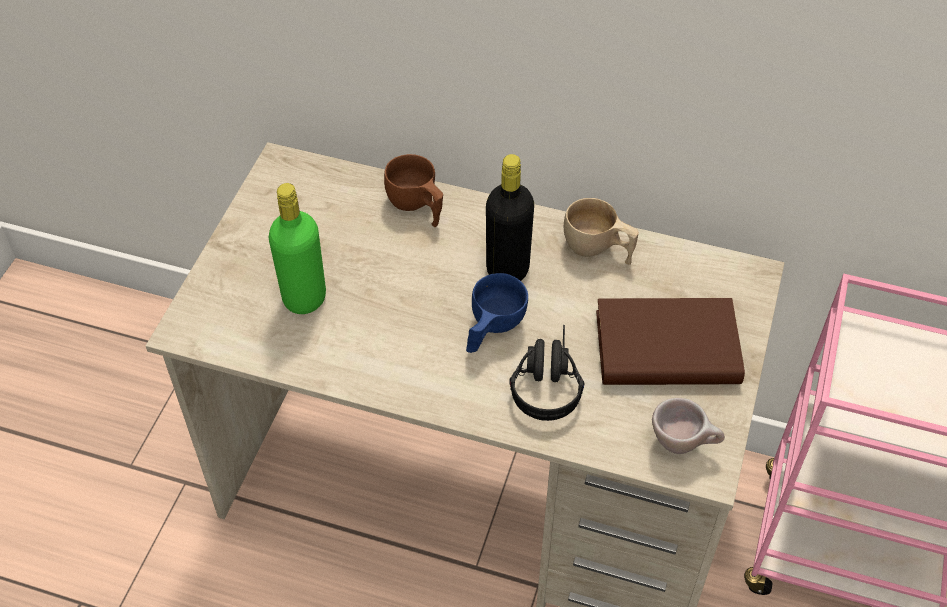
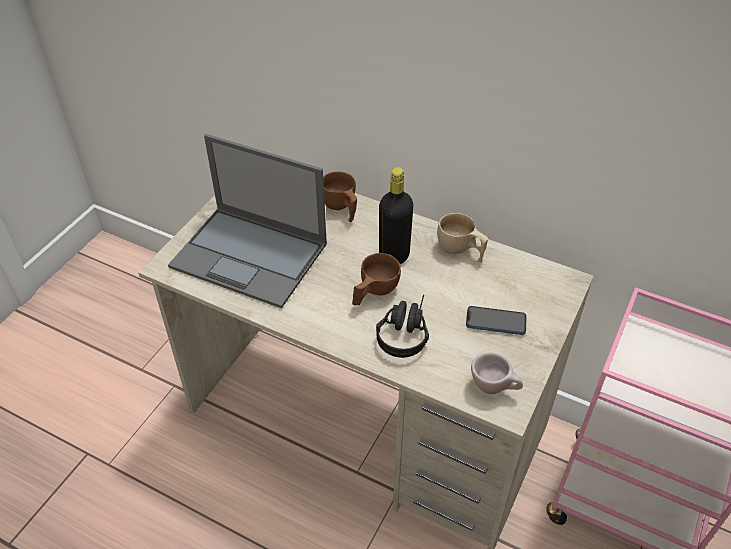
camera: 10 degrees right, 5 degrees down
green bottle [269,183,326,314] -> laptop [168,134,327,308]
blue cup [466,273,528,353] -> brown cup [352,253,401,306]
brown book [596,298,745,385] -> phone [466,306,527,335]

